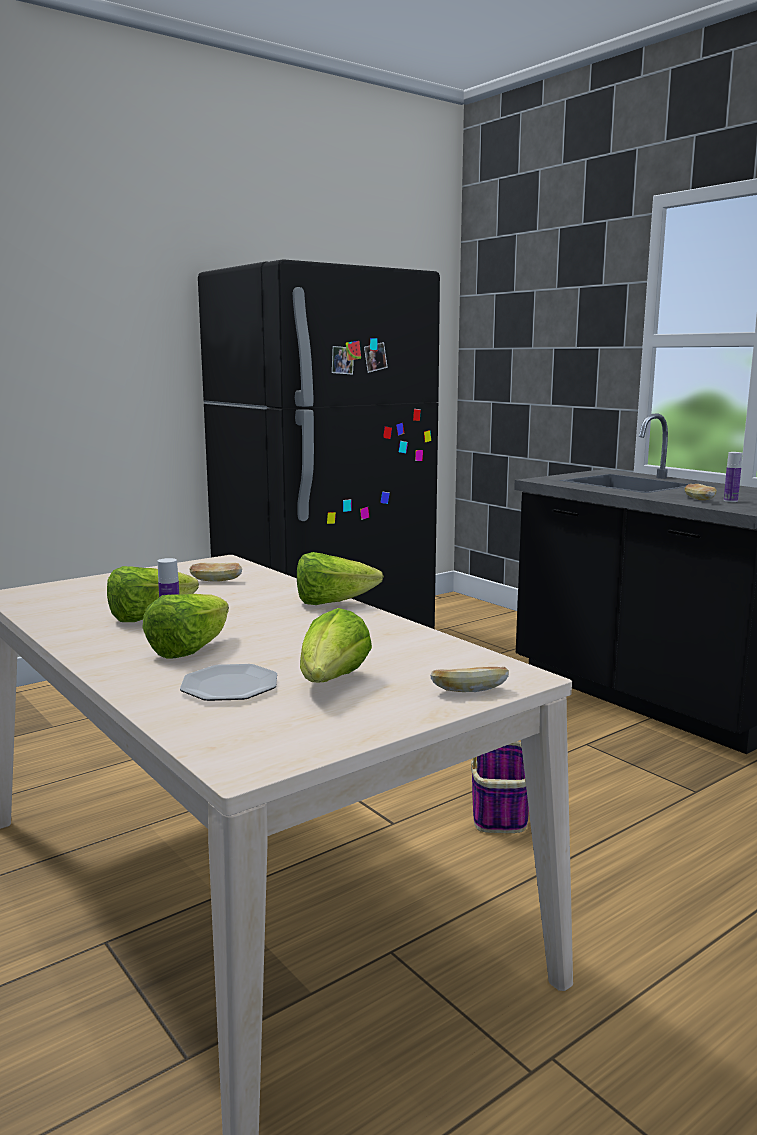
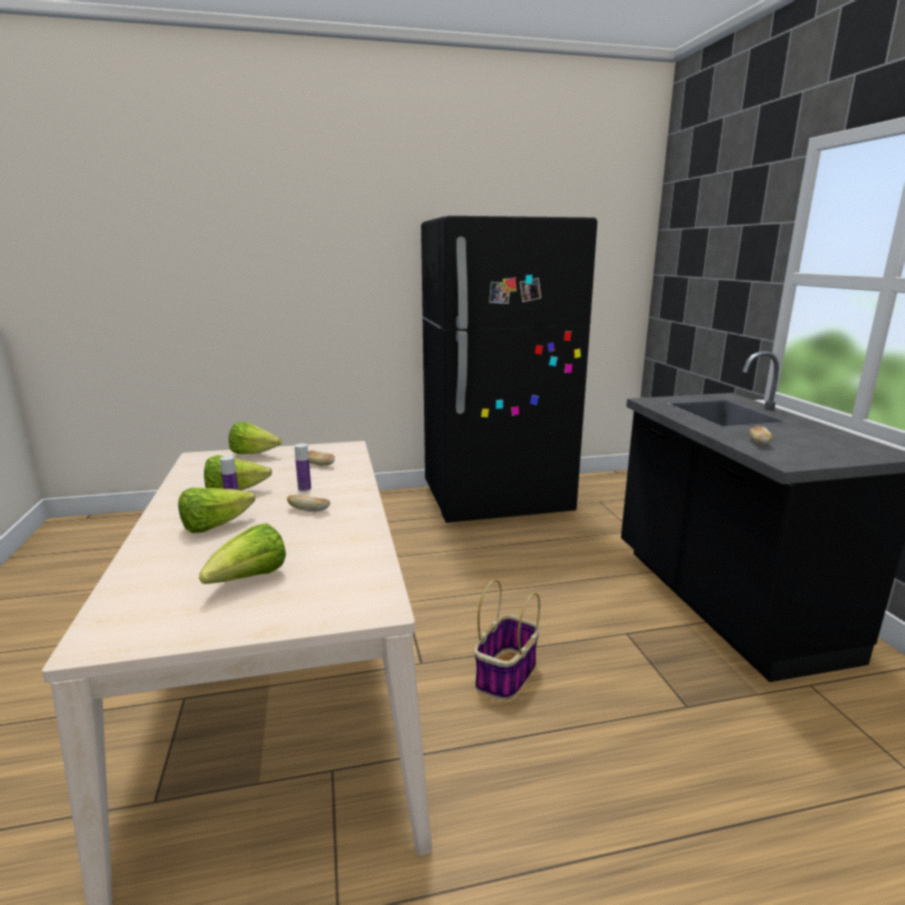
camera: 25 degrees right, 5 degrees up
plate [180,664,277,701] -> none
lettuce [297,552,384,605] -> lettuce moved to [229,422,282,454]
bread [430,667,509,692] -> bread moved to [287,495,330,512]
bottle [724,452,742,502] -> bottle moved to [295,443,311,492]

